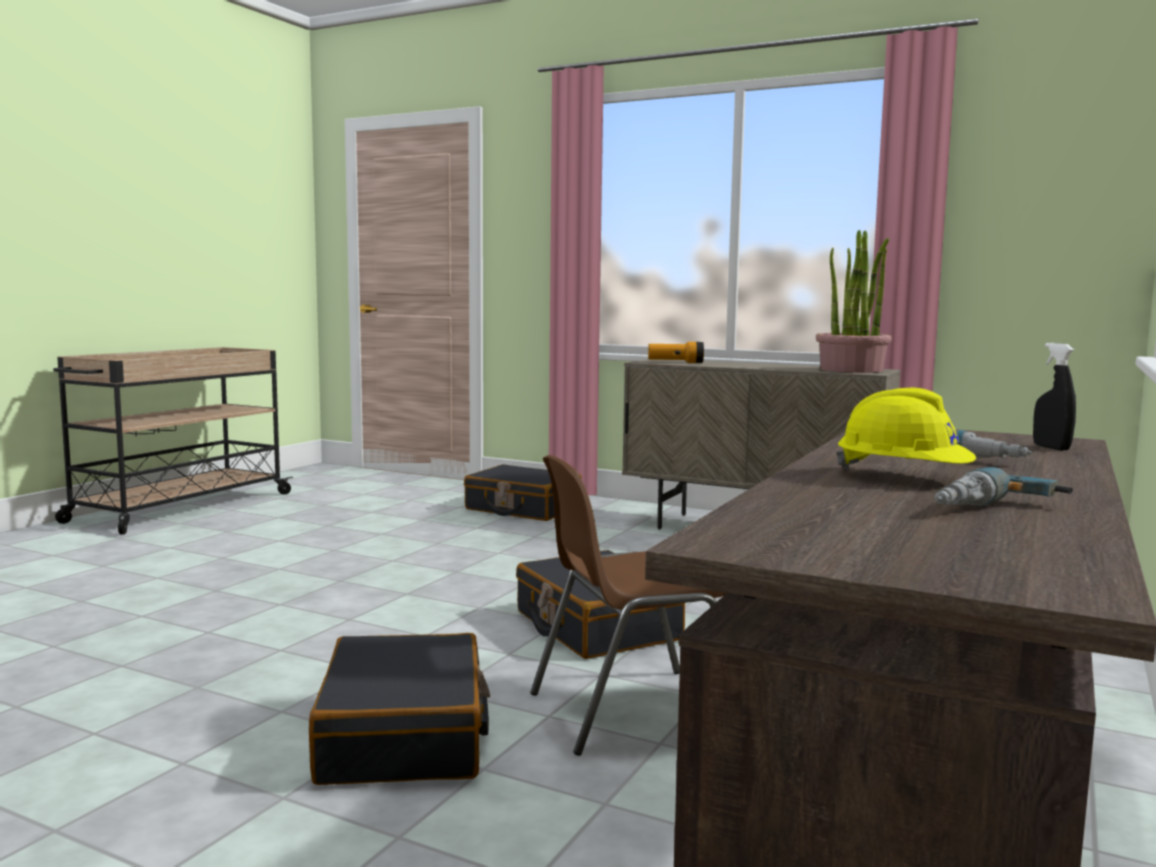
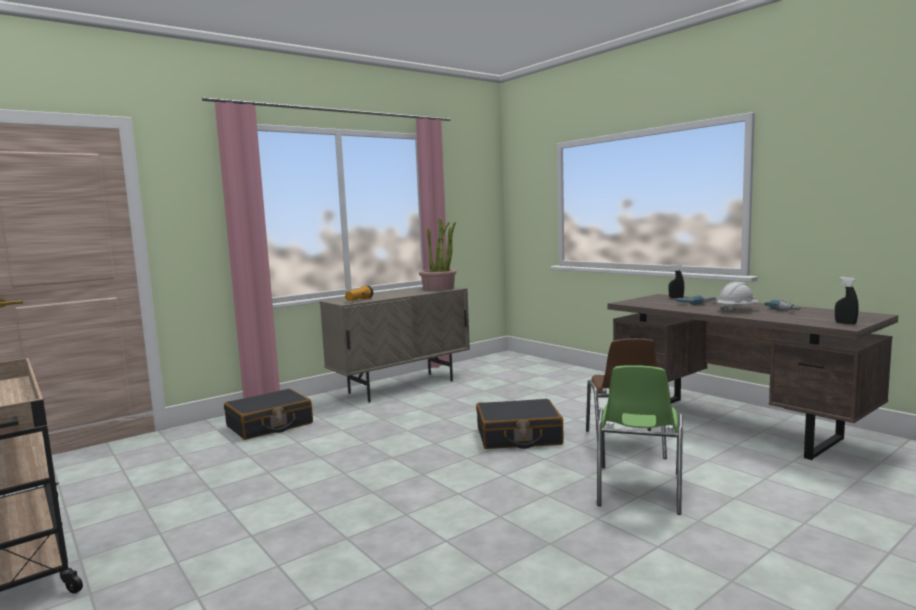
camera: 65 degrees left, 0 degrees up
black suitcase [309,633,490,785] -> green chair [597,365,683,515]
yellow hard hat [836,387,976,470] -> white hard hat [717,282,759,312]
none -> black spray bottle [835,277,859,324]

